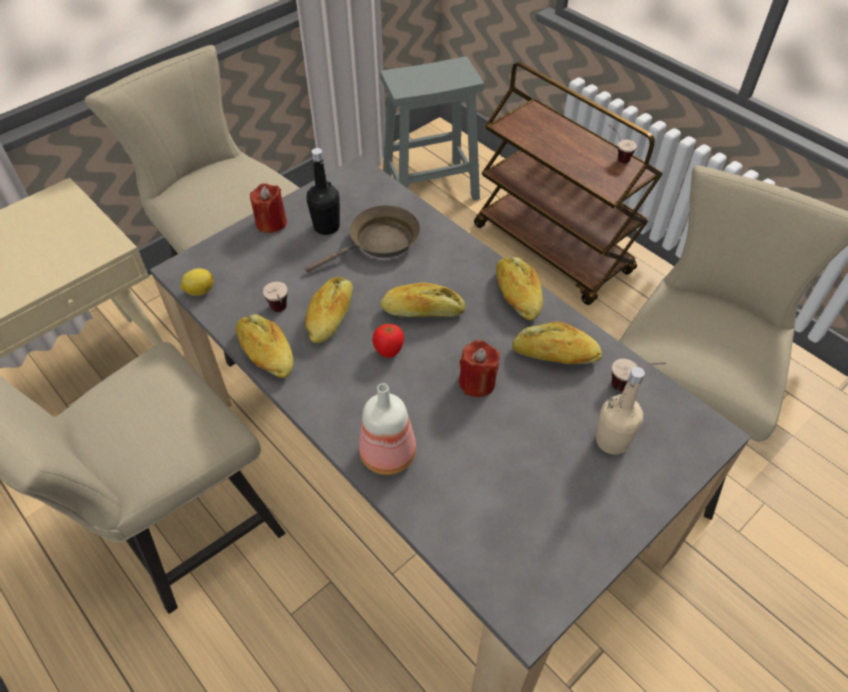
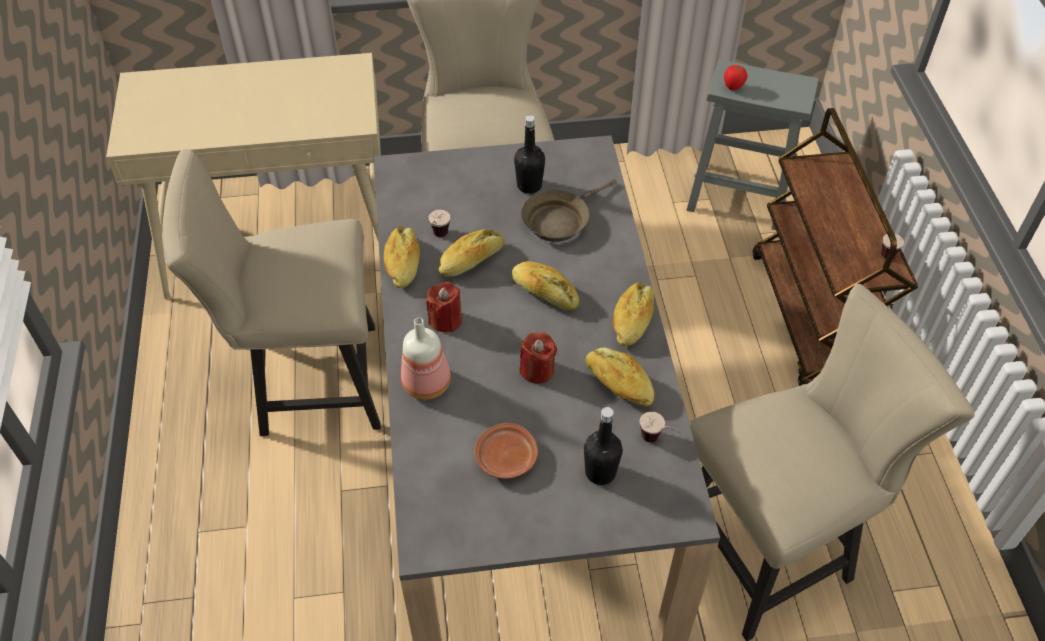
camera: 35 degrees right, 0 degrees up
lemon [180,268,213,296] -> none
red candle [250,183,287,233] -> red candle moved to [426,282,462,332]
brown frying pan [305,205,420,273] -> brown frying pan turned 135 degrees clockwise [521,178,617,242]
tomato [373,324,404,358] -> tomato moved to [724,65,747,91]
beige bottle [596,367,645,455] -> black bottle [584,407,623,485]
none -> brown plate [474,423,538,479]

